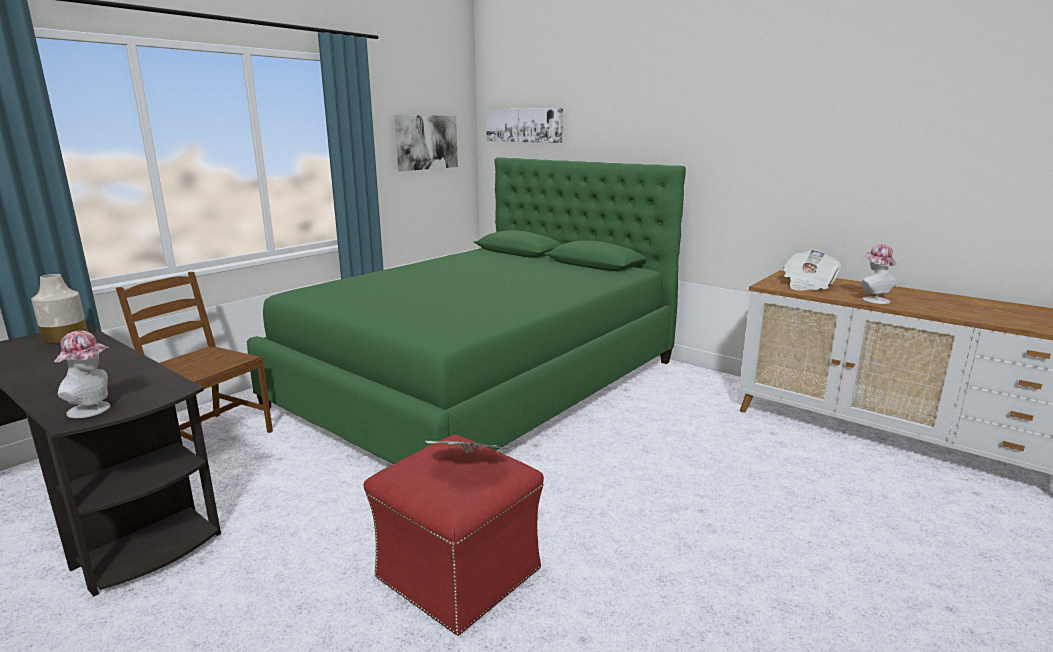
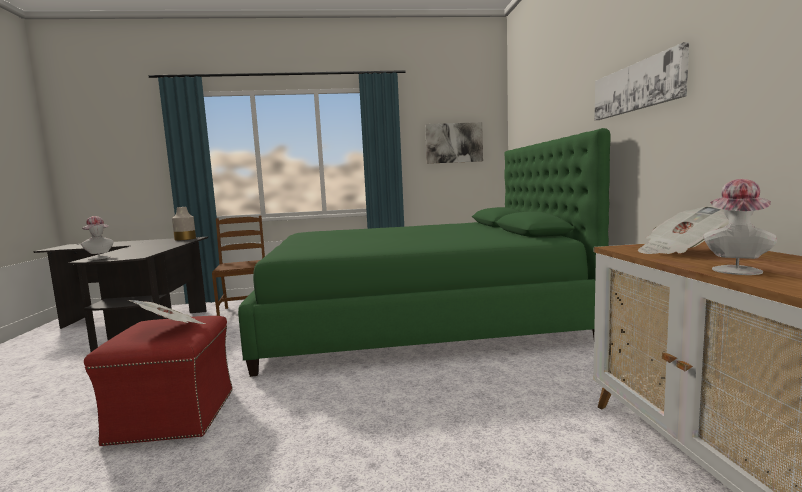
camera: 45 degrees right, 10 degrees down
picture [486,108,563,143] -> picture moved to [595,42,689,120]

